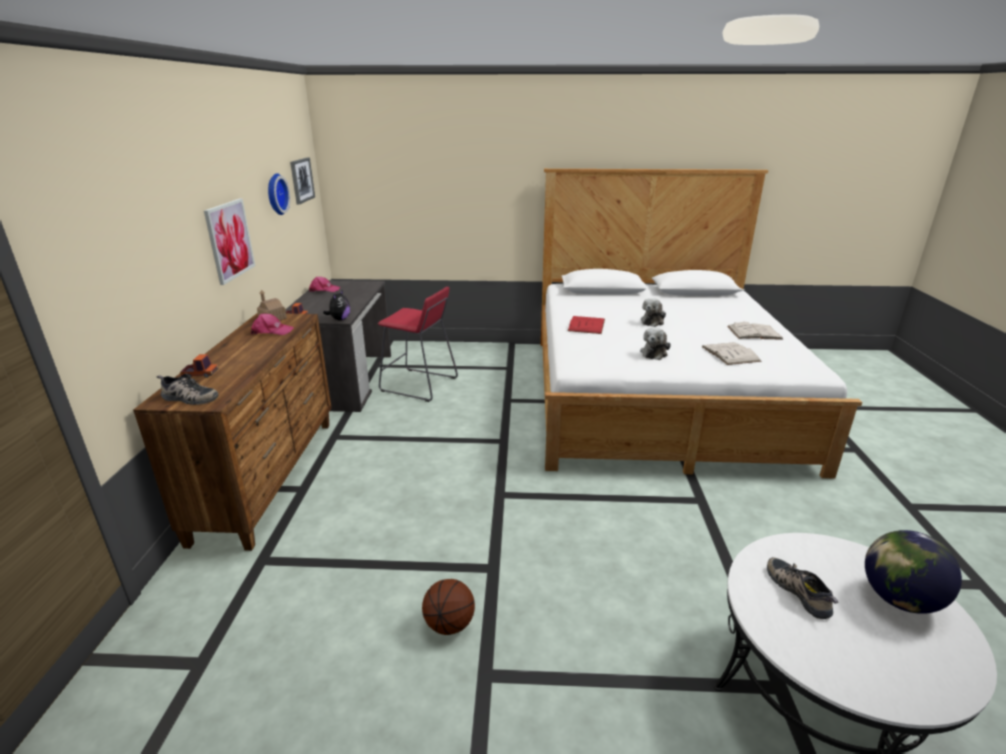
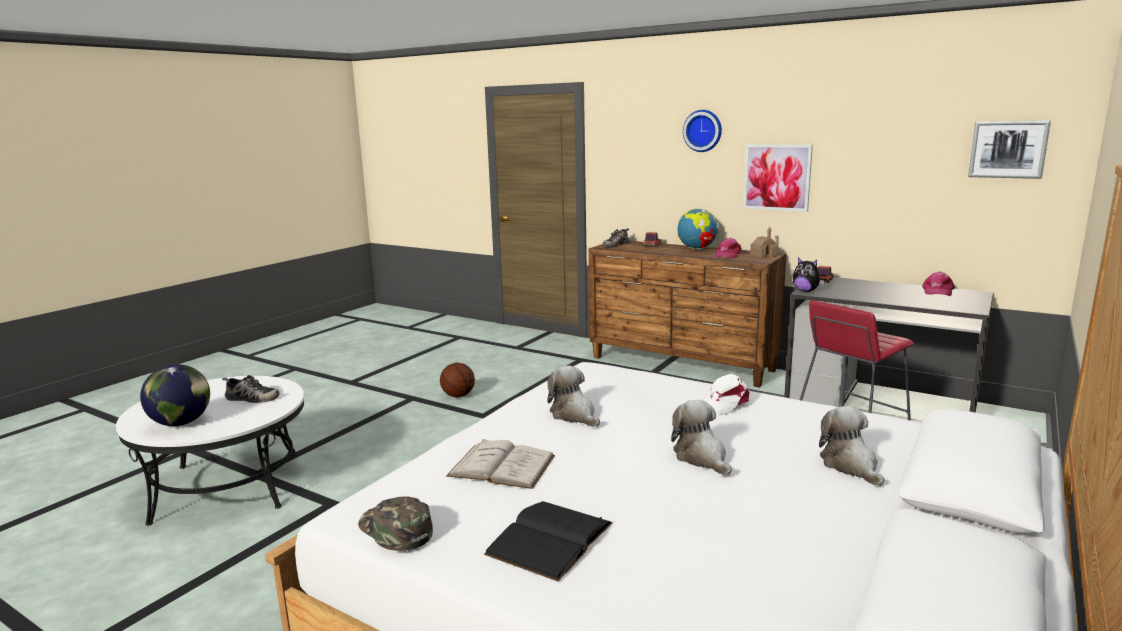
camera: 120 degrees right, 10 degrees down
wall clock [268,173,290,215] -> wall clock moved to [683,110,722,152]
red book [568,316,605,334] -> white cap [703,374,749,415]
white book [727,322,783,340] -> black book [484,501,613,581]
none -> green cap [358,496,433,551]
none -> globe [678,209,720,250]
none -> plush toy [819,406,884,486]

